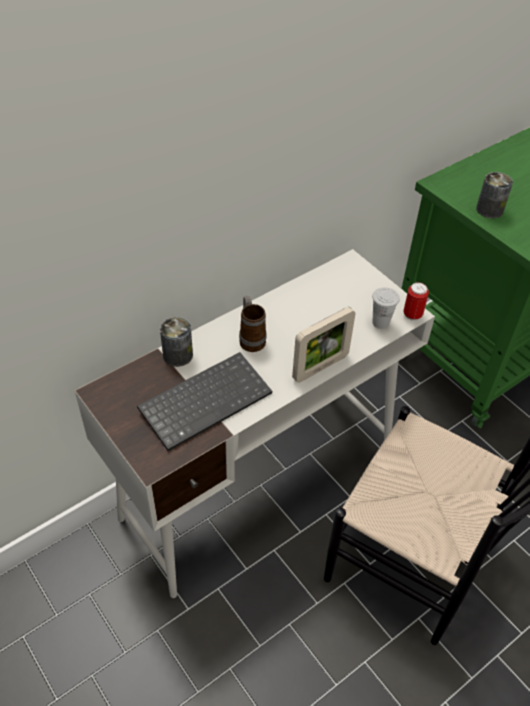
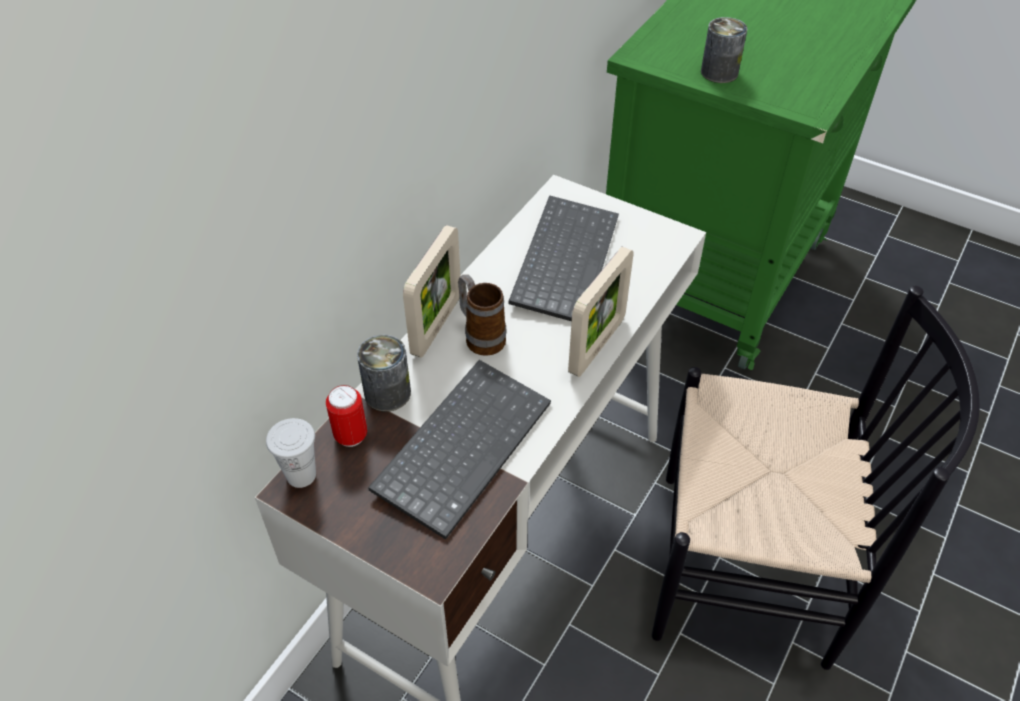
camera: 20 degrees left, 0 degrees up
white cup [372,287,400,329] -> white cup moved to [266,418,316,488]
can [403,282,429,321] -> can moved to [326,385,367,447]
none -> picture frame [403,225,461,358]
none -> keyboard [508,195,619,321]

